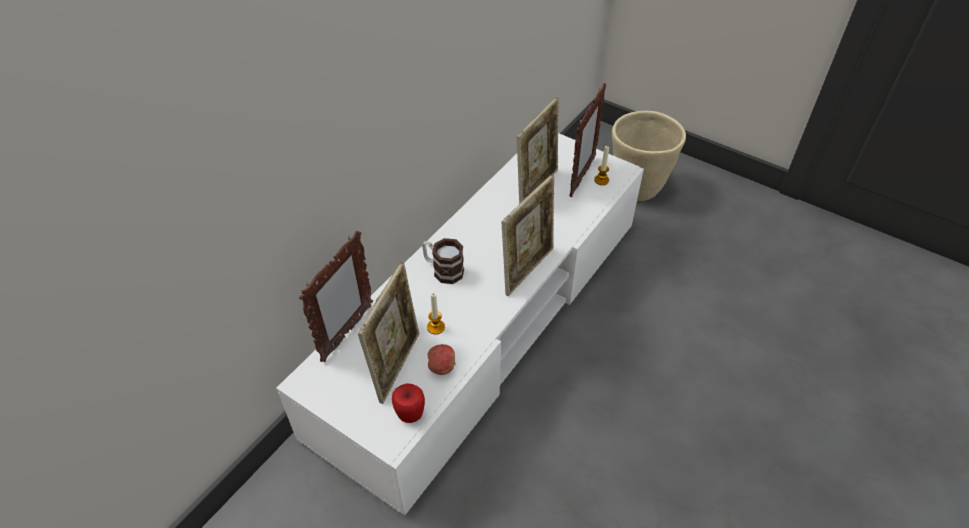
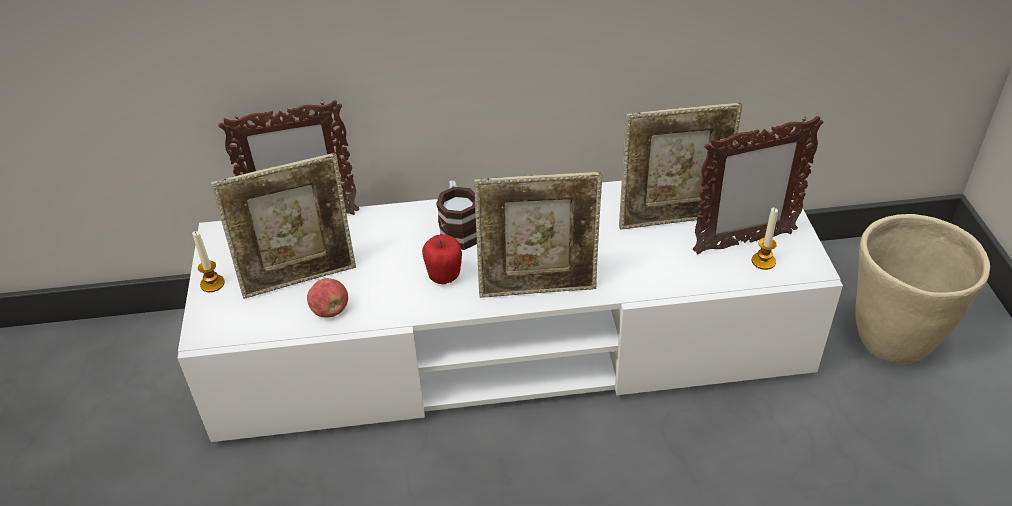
camera: 50 degrees right, 5 degrees down
apple [392,384,425,423] -> apple moved to [422,234,462,284]
candle [427,293,445,335] -> candle moved to [192,231,225,292]

